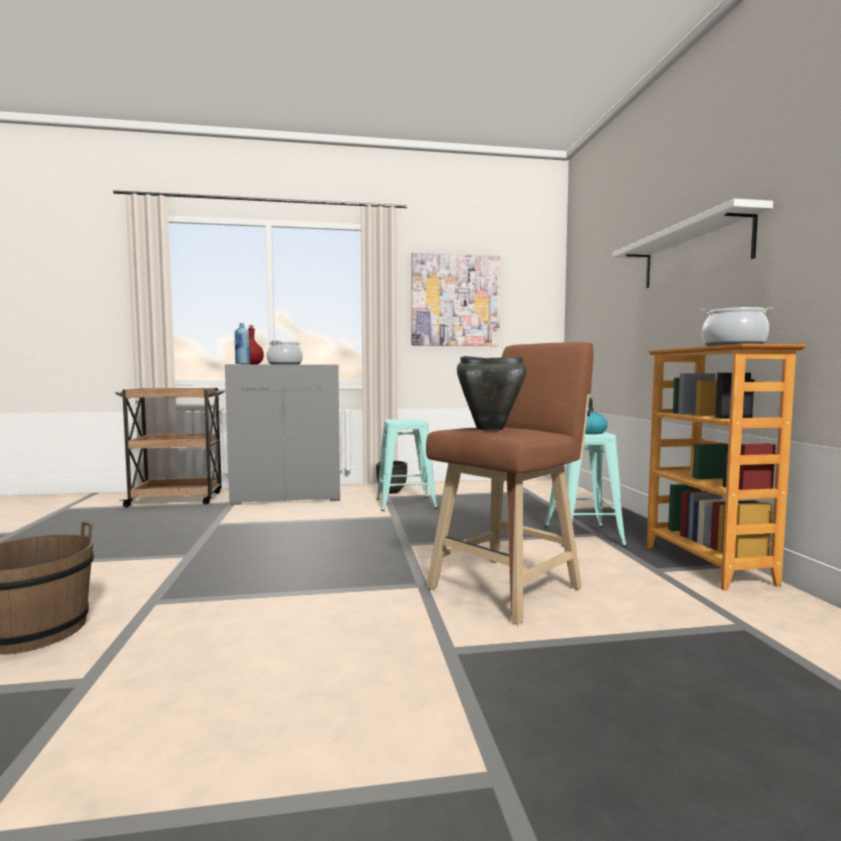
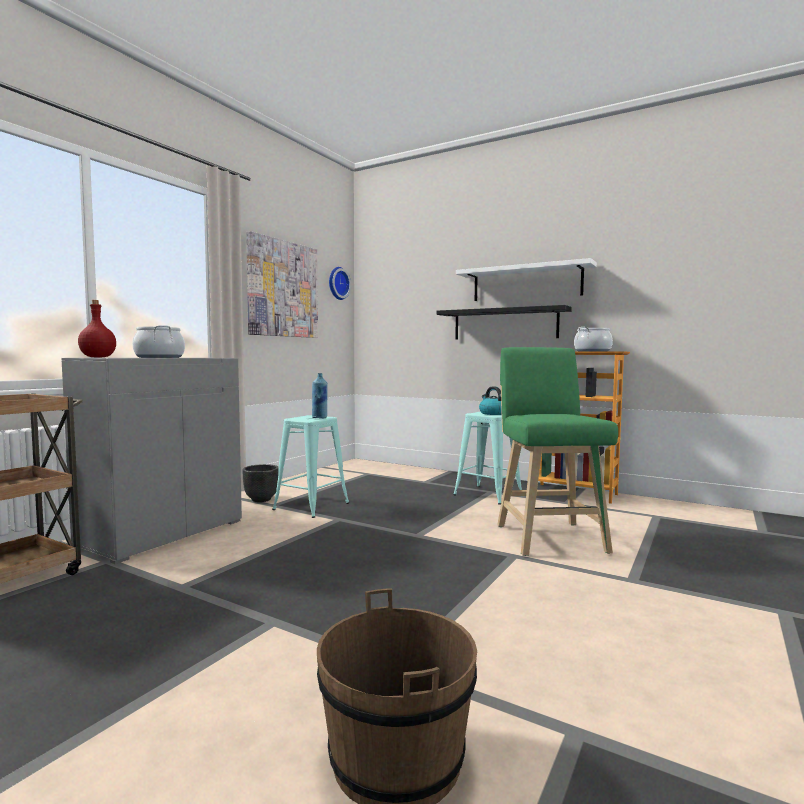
camera: 50 degrees left, 0 degrees up
blue bottle [234,323,250,364] -> blue bottle moved to [312,373,328,418]
brown stool [426,342,593,624] -> green stool [497,347,618,556]
black cooking pot [457,356,526,431] -> none
none -> wall clock [329,267,351,300]
none -> black shelf [436,305,572,340]

